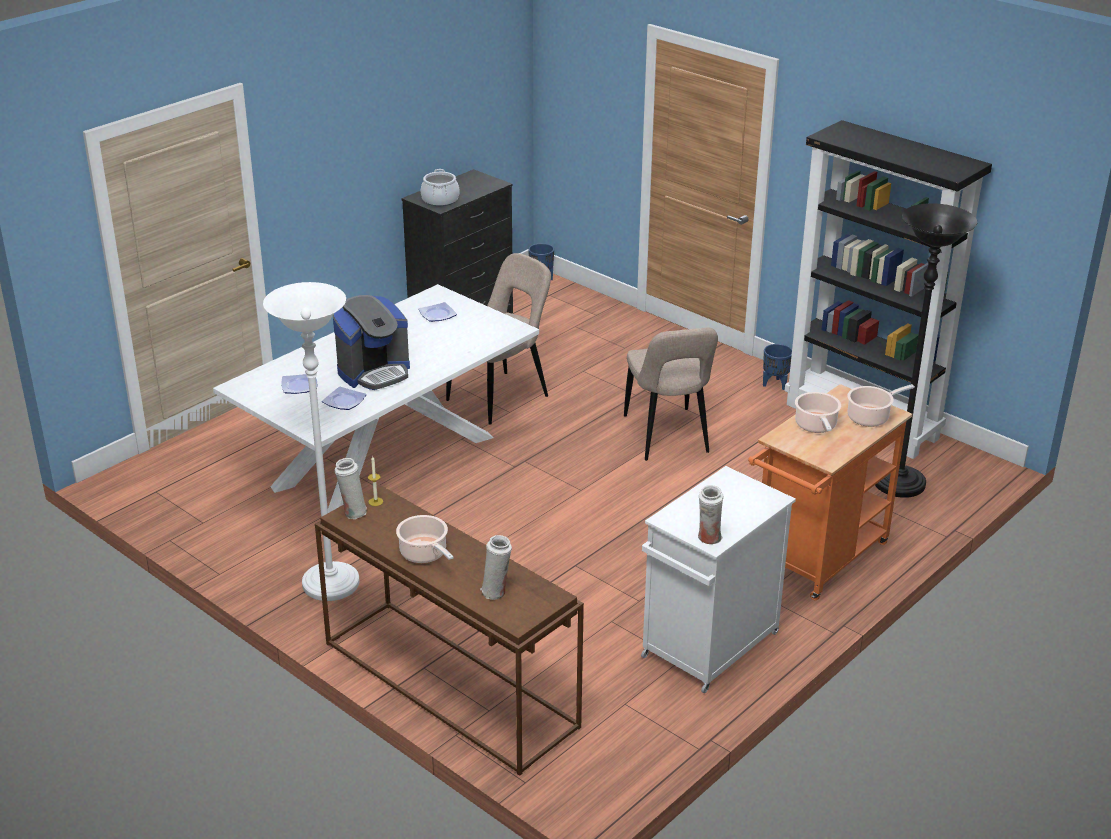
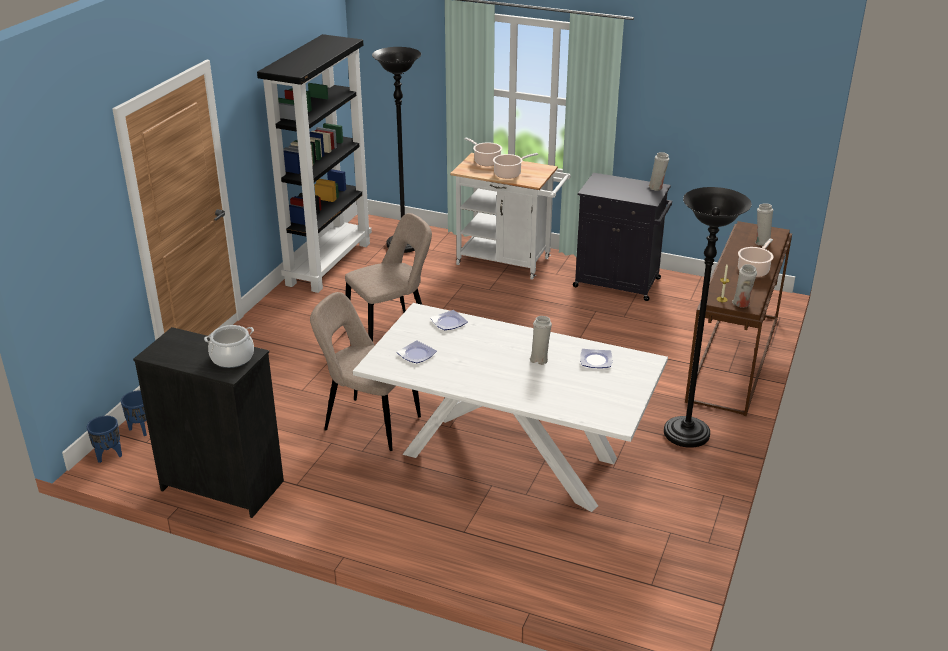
camera: 110 degrees left, 0 degrees up
white floor lamp [263,282,359,601] -> black floor lamp [664,187,752,448]
plate [282,374,317,394] -> plate moved to [430,310,468,330]
coffee machine [333,295,410,390] -> white vase [529,316,552,365]
white cabinet [641,466,796,693] -> black cabinet [573,173,672,301]
orange cart [748,384,912,601] -> white cart [450,153,571,280]
blue planter [763,344,792,390] -> blue planter moved to [121,390,147,436]

